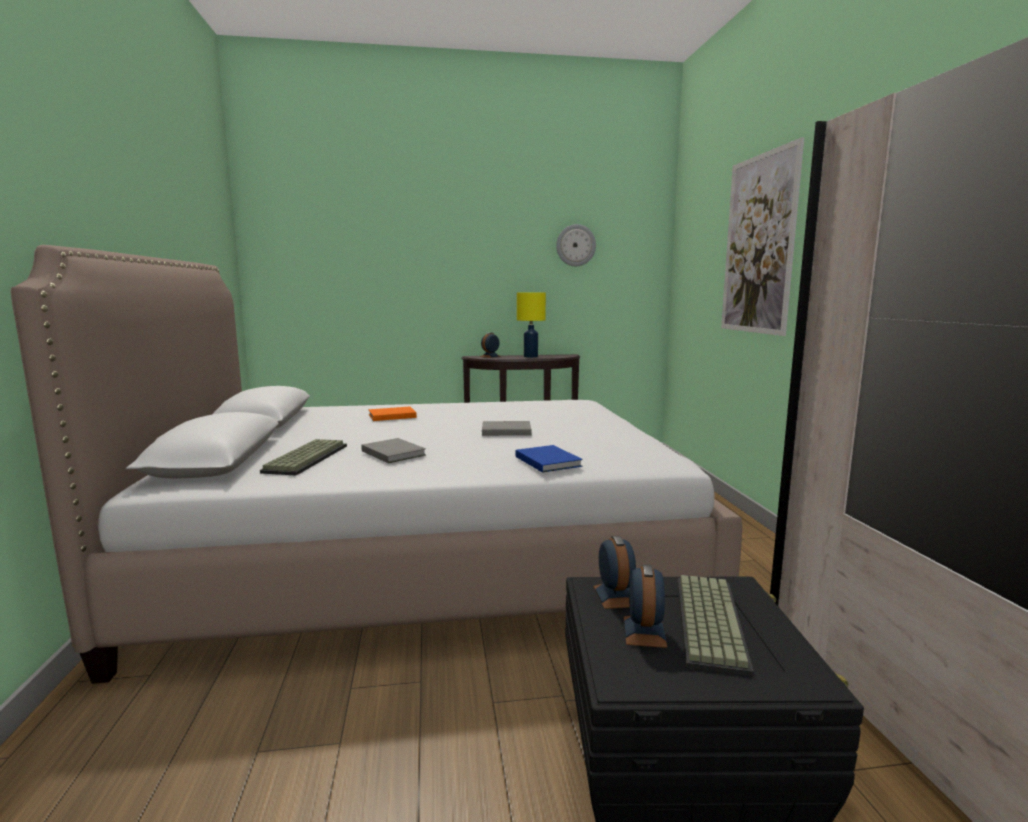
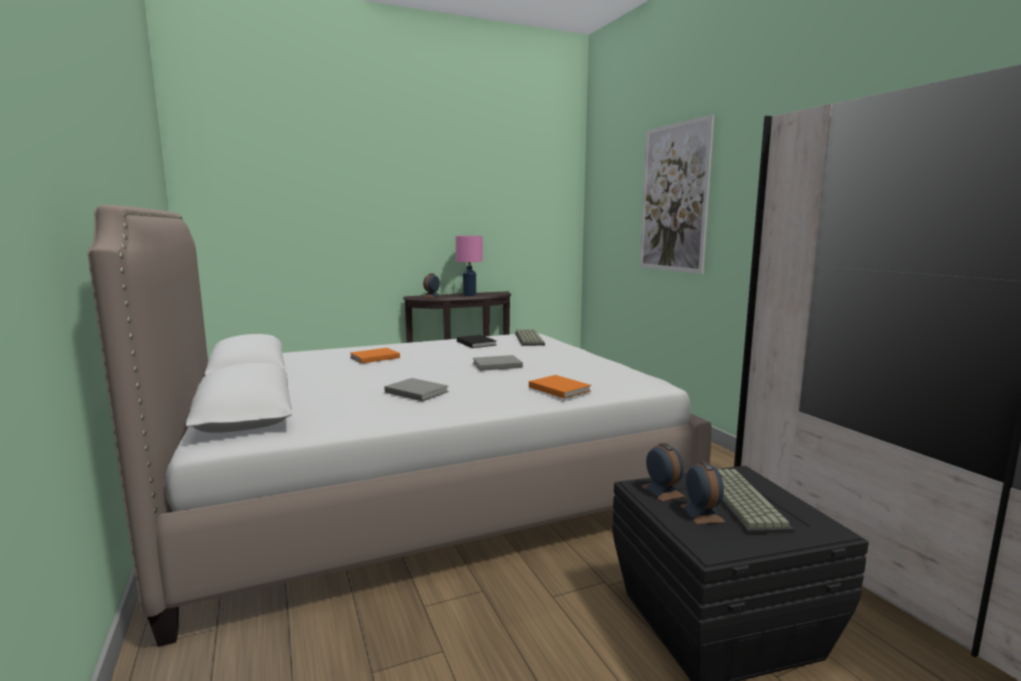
camera: 15 degrees left, 0 degrees up
keyboard [260,439,347,476] -> keyboard moved to [515,329,545,346]
blue book [515,445,583,473] -> orange book [529,375,591,399]
yellow table lamp [517,293,546,358] -> pink table lamp [456,236,483,296]
wall clock [556,224,596,266] -> none
none -> black book [457,335,496,348]

